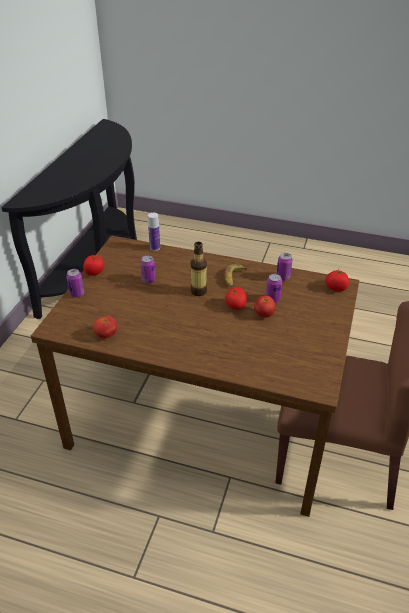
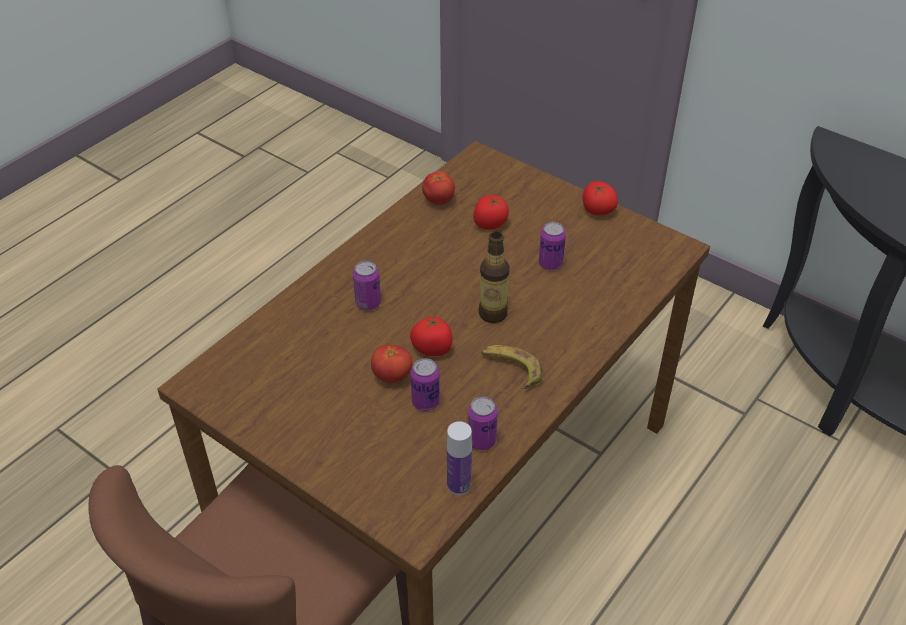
camera: 110 degrees right, 5 degrees up
can [66,269,84,298] -> can moved to [353,261,381,310]
bottle [148,213,160,251] -> bottle moved to [447,421,472,495]
tomato [325,269,349,291] -> tomato moved to [473,195,509,230]

